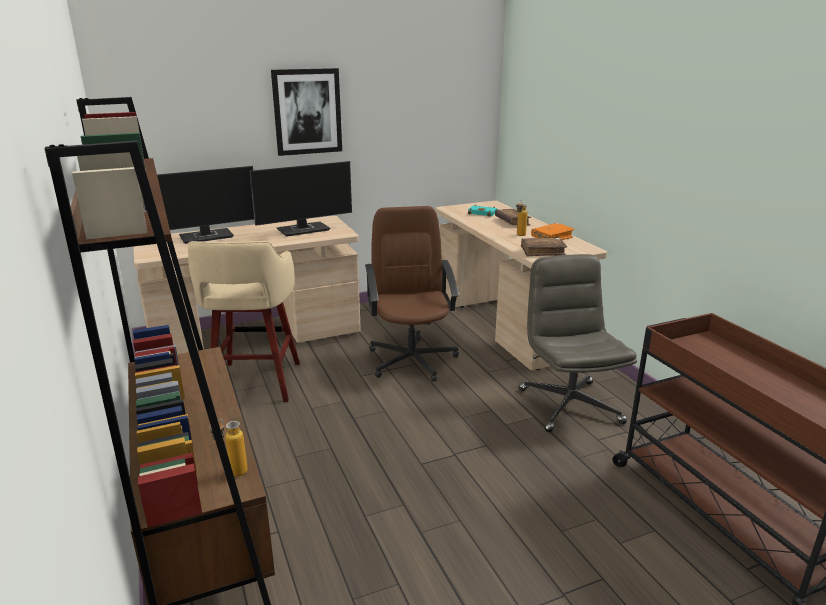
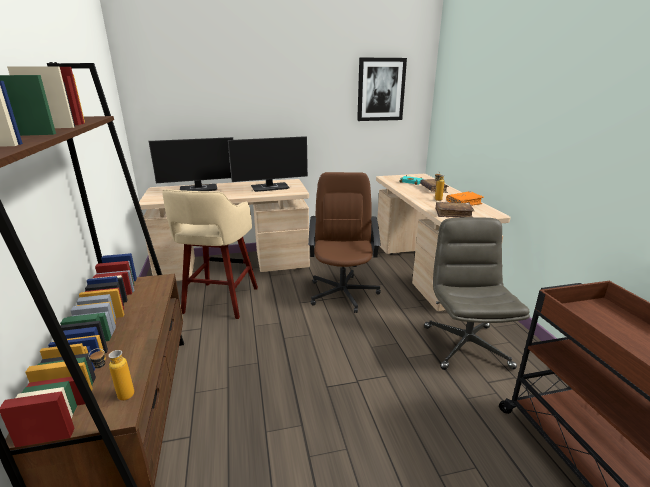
camera: 10 degrees right, 0 degrees up
picture [271,68,342,156] -> picture moved to [357,58,407,121]

